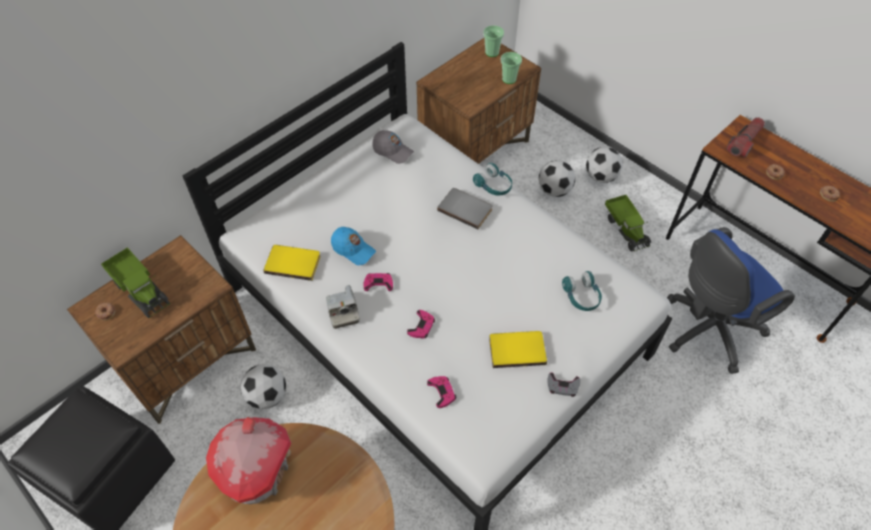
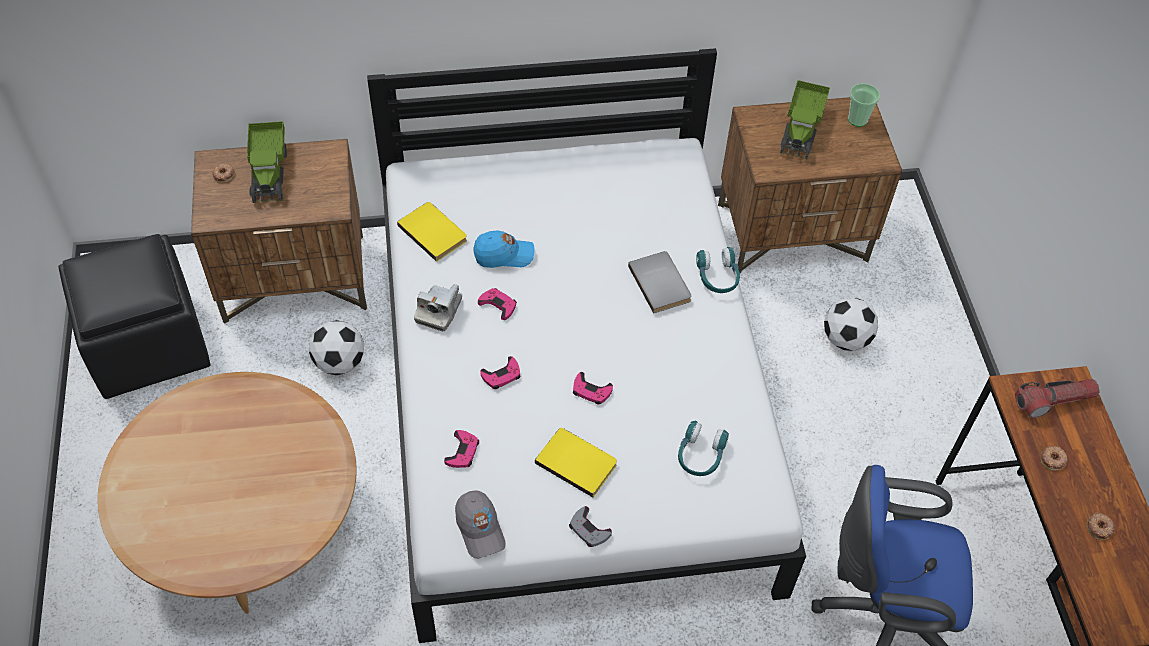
camera: 35 degrees right, 0 degrees up
toy house [206,417,291,504] -> none
blue cap [331,227,376,265] -> blue cap turned 75 degrees counterclockwise [474,230,534,268]
grey cap [372,130,414,164] -> grey cap moved to [455,490,506,559]
cup [501,52,522,84] -> none
football [586,147,623,183] -> none
toy truck [605,195,651,252] -> toy truck moved to [780,80,830,159]
none -> pink game controller [573,372,613,405]

